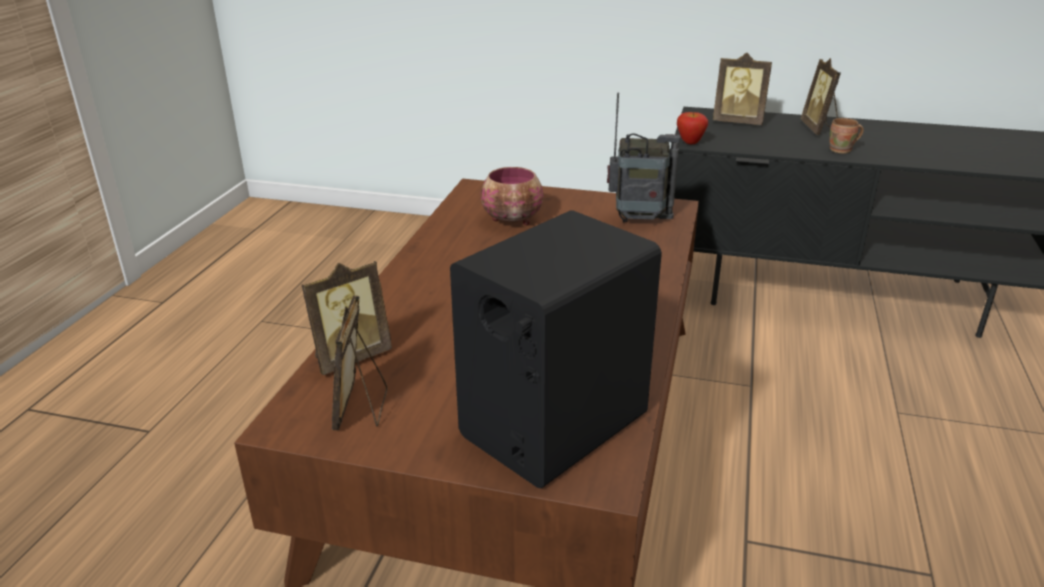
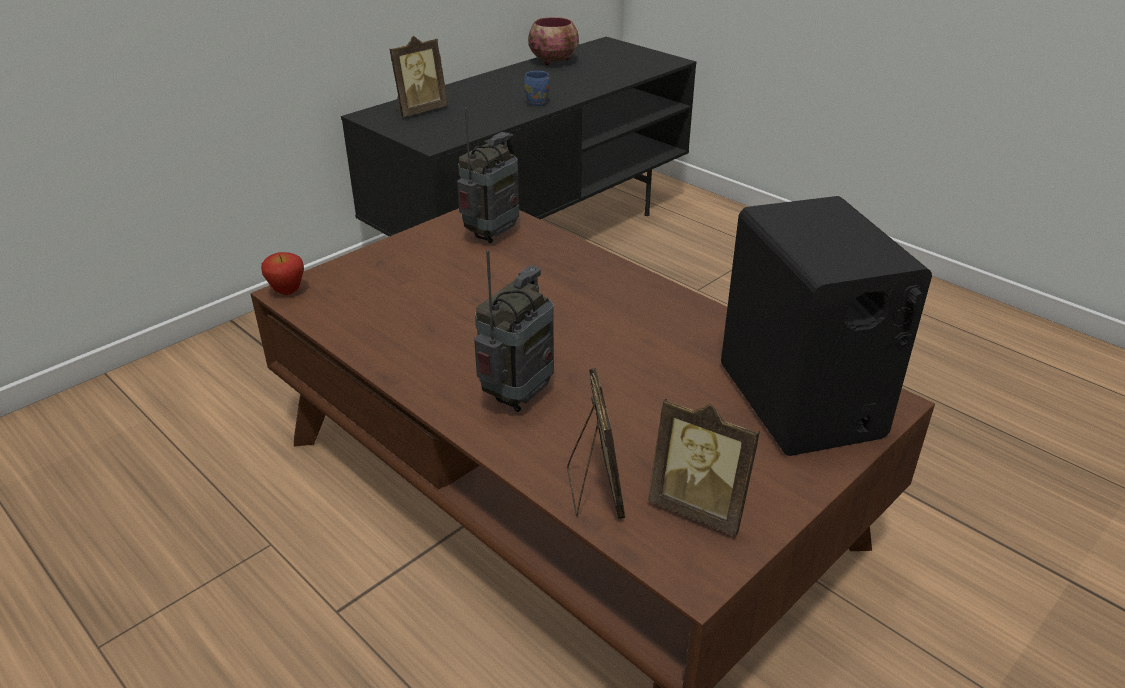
camera: 60 degrees left, 5 degrees up
bowl [481,167,544,225] -> bowl moved to [528,17,579,66]
apple [677,112,708,144] -> apple moved to [261,252,304,295]
picture frame [801,58,841,135] -> none
brown mug [830,118,864,154] -> blue mug [524,71,550,106]
none -> radio [474,250,554,412]

